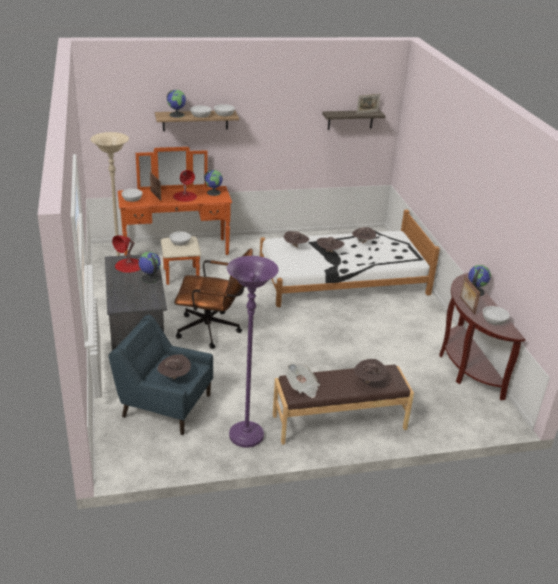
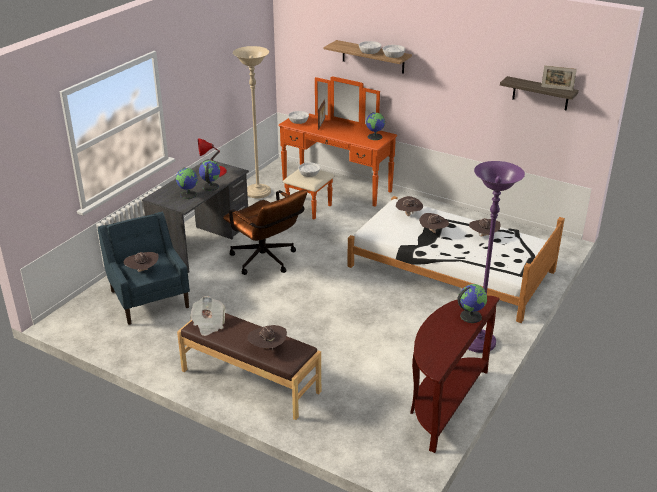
camera: 45 degrees right, 0 degrees up
globe [167,90,186,118] -> globe moved to [176,168,198,199]
red table lamp [173,170,197,202] -> none
purple floor lamp [227,256,279,448] -> purple floor lamp moved to [468,161,525,353]
picture frame [460,276,480,315] -> none
white bowl [483,306,510,325] -> none

